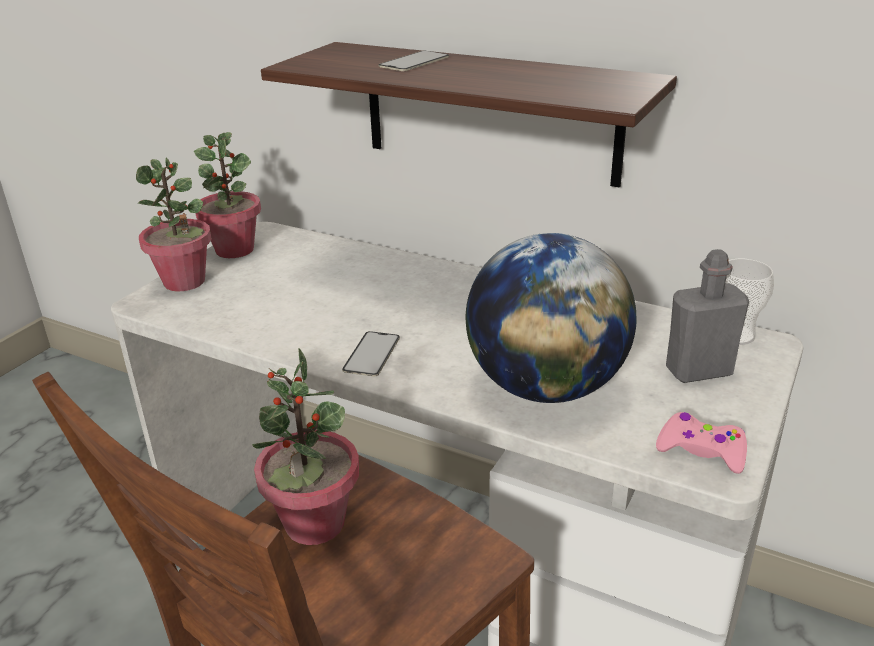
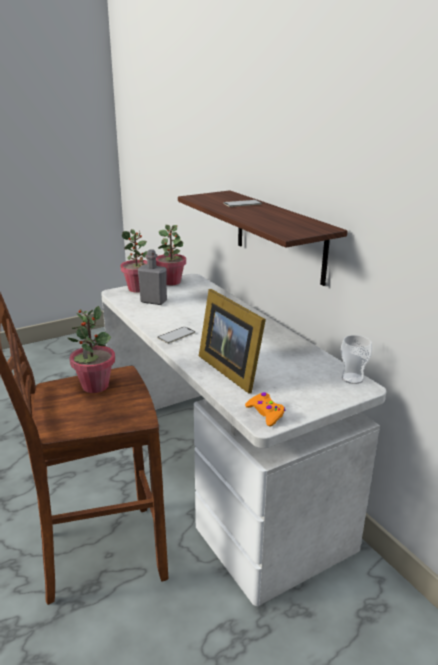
camera: 30 degrees right, 5 degrees down
globe [465,233,637,403] -> picture frame [199,289,266,394]
pink game controller [656,412,747,474] -> orange game controller [245,392,285,427]
grey bottle [666,249,749,383] -> grey bottle moved to [138,249,167,305]

